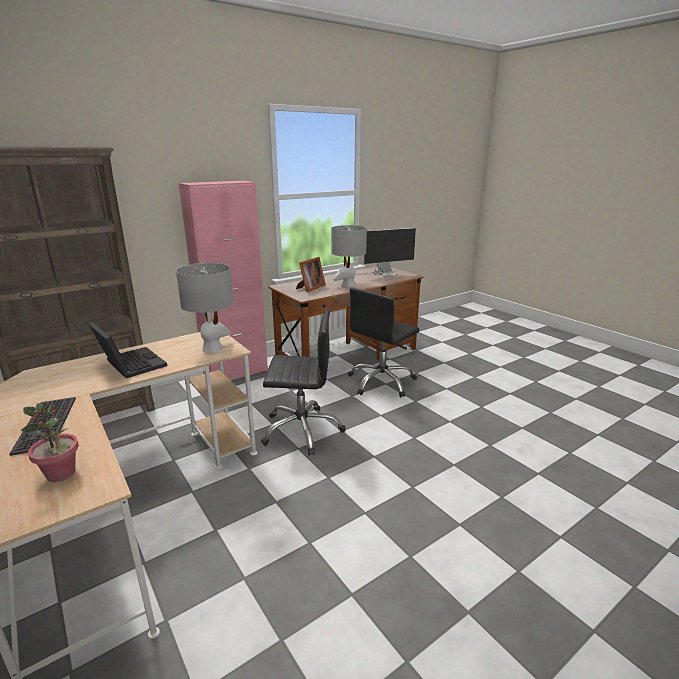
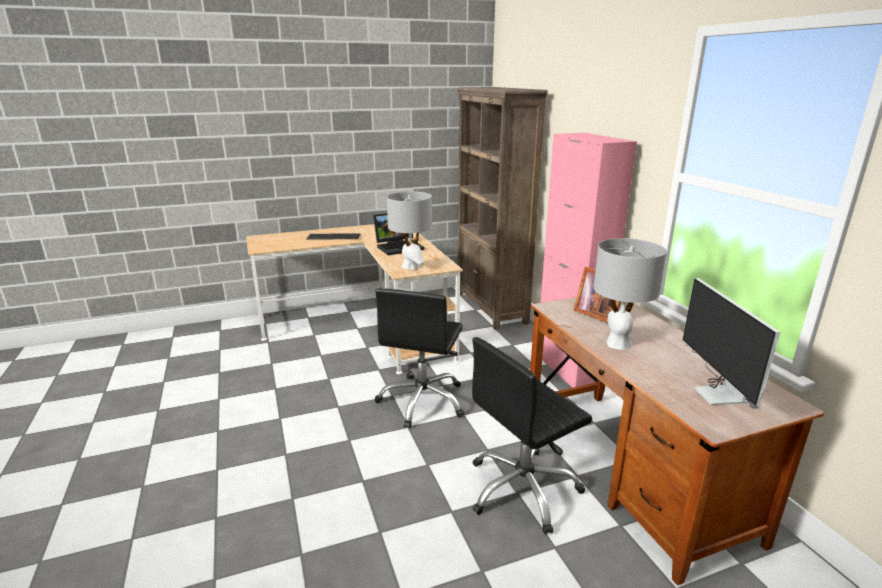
camera: 105 degrees right, 0 degrees up
potted plant [21,403,79,482] -> none
black office chair [348,288,420,397] -> black office chair turned 90 degrees counterclockwise [472,337,592,534]

